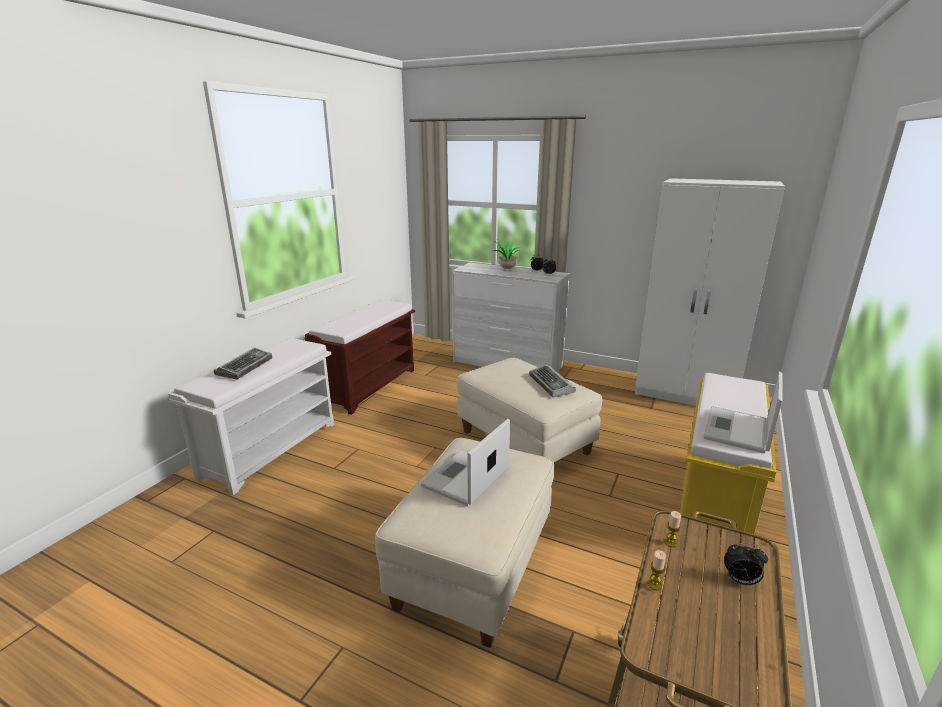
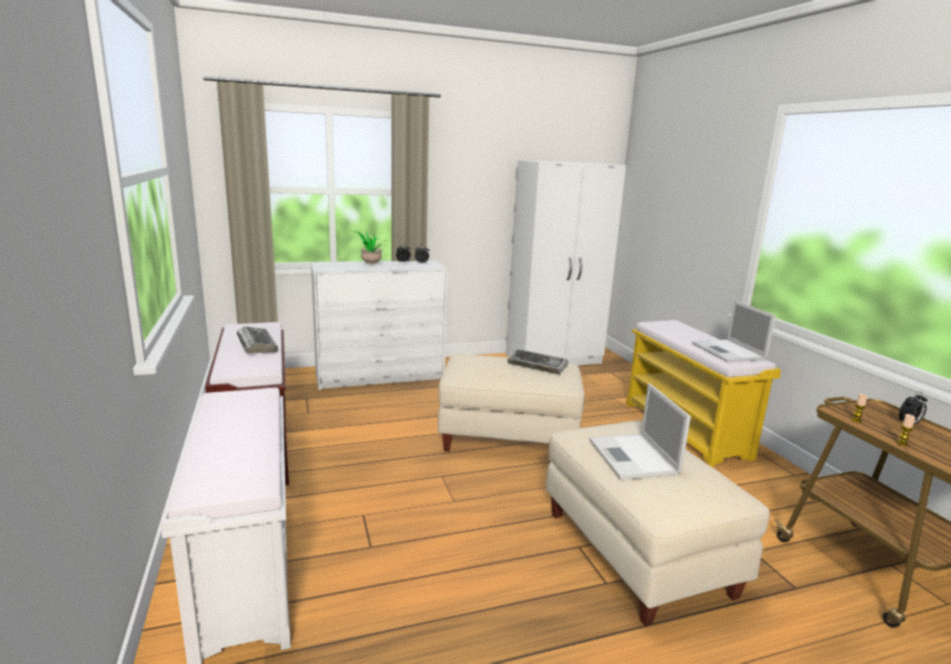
camera: 45 degrees left, 5 degrees down
keyboard [214,347,272,380] -> keyboard moved to [237,326,278,354]

